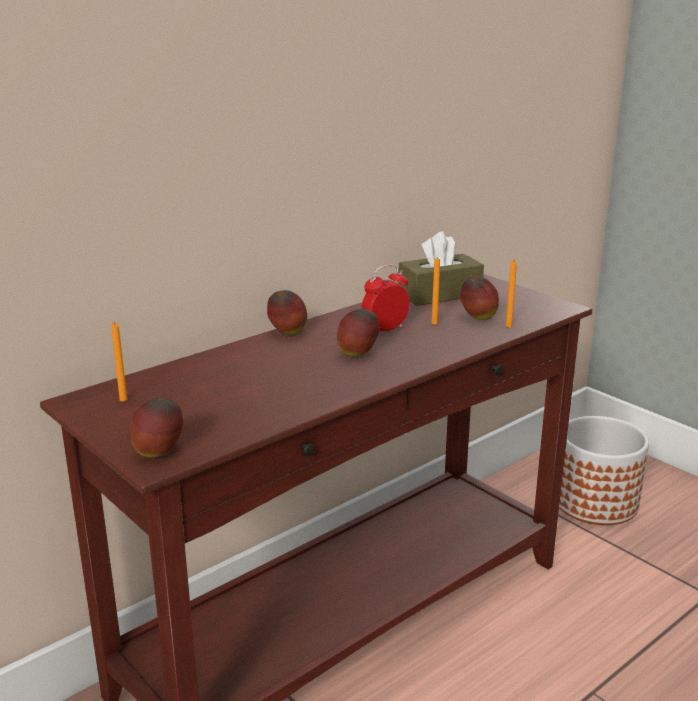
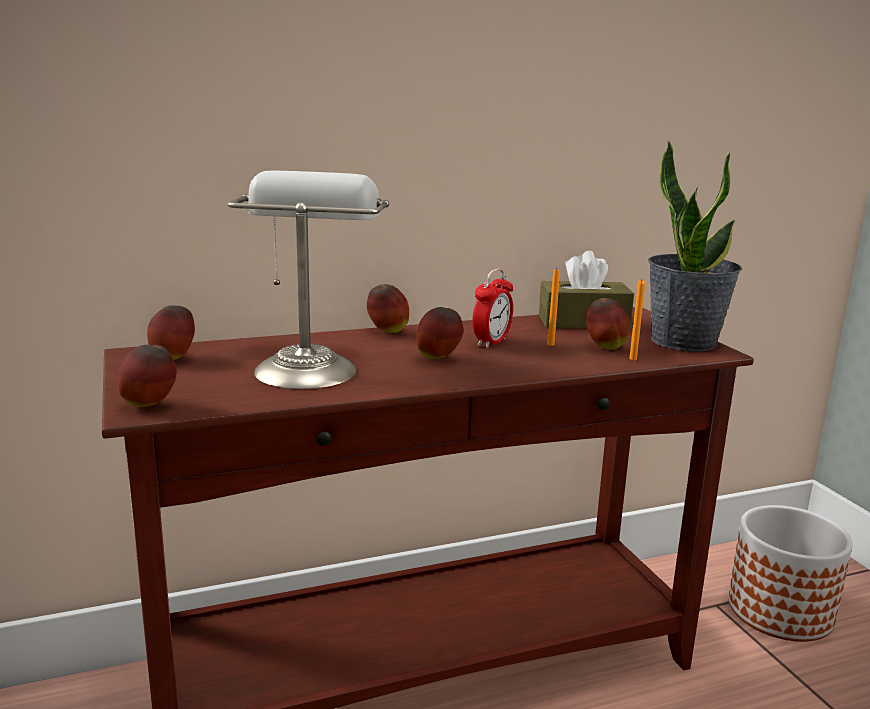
camera: 20 degrees right, 5 degrees down
orange candle [111,322,127,401] -> apple [147,306,195,360]
alarm clock [362,264,410,331] -> alarm clock turned 135 degrees clockwise [472,268,513,348]
none -> white table lamp [228,170,389,389]
none -> potted plant [648,139,742,351]

